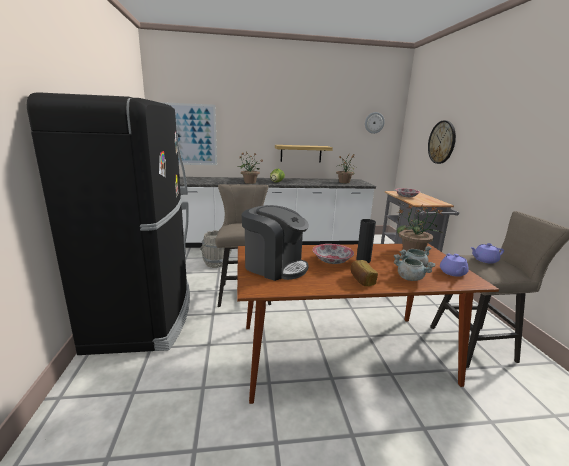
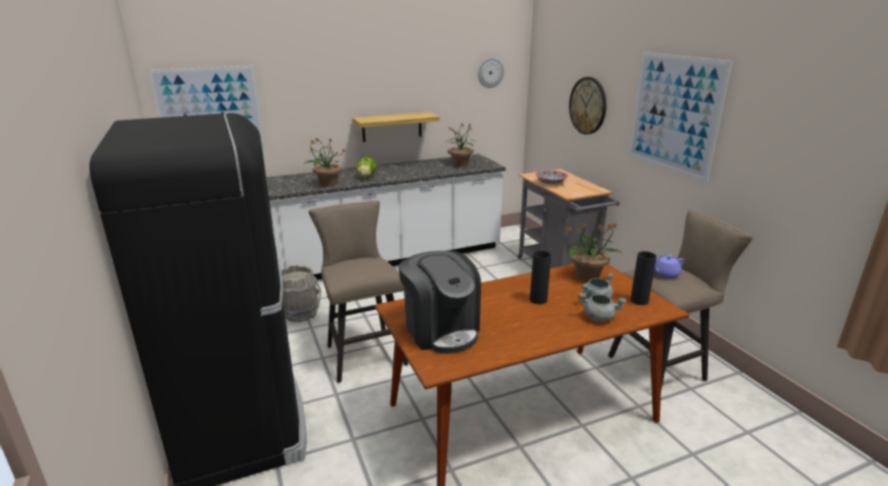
camera: 15 degrees left, 5 degrees up
coffee machine [242,205,309,281] -> coffee machine turned 45 degrees clockwise [398,251,481,354]
bowl [313,244,354,264] -> none
bread [350,260,378,286] -> none
purple teapot [440,254,469,277] -> black vase [630,251,657,305]
none -> picture [628,52,732,182]

